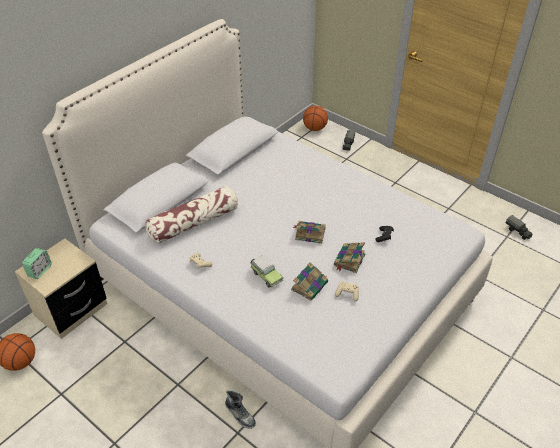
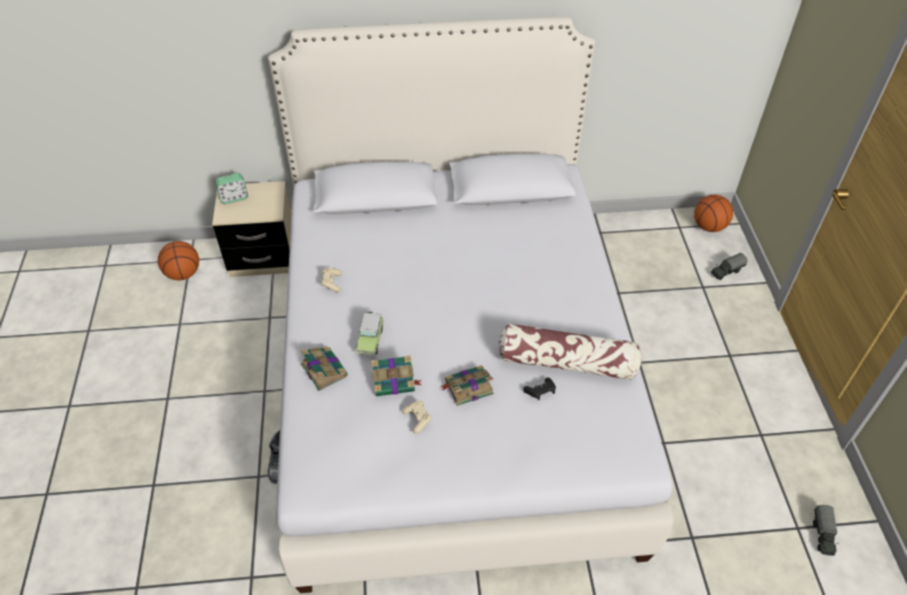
camera: 45 degrees right, 5 degrees up
pillow [145,186,238,244] -> pillow moved to [498,323,641,380]
book [293,221,326,244] -> book moved to [301,346,348,391]

